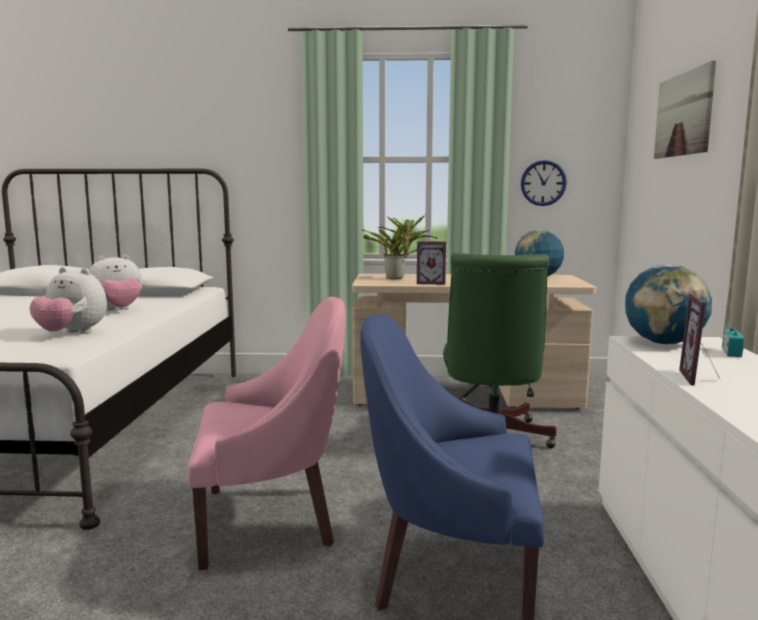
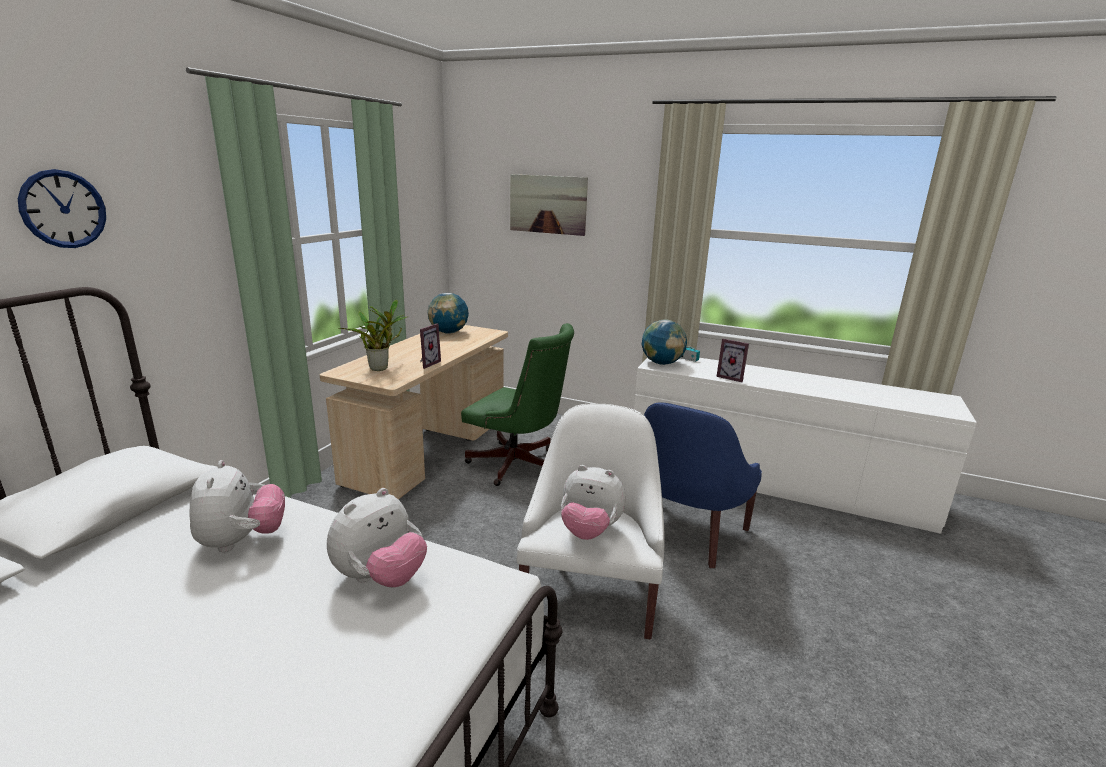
camera: 70 degrees left, 10 degrees up
pink armchair [188,297,346,570] -> white armchair [517,404,665,640]
wall clock [521,160,567,206] -> wall clock moved to [18,169,106,248]
none -> plush toy [561,465,626,540]

